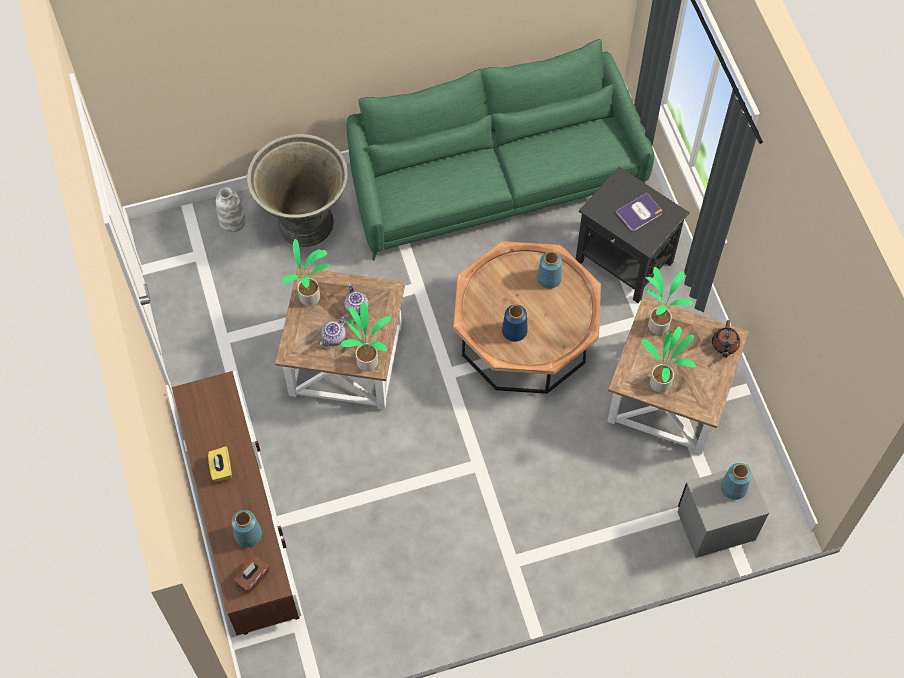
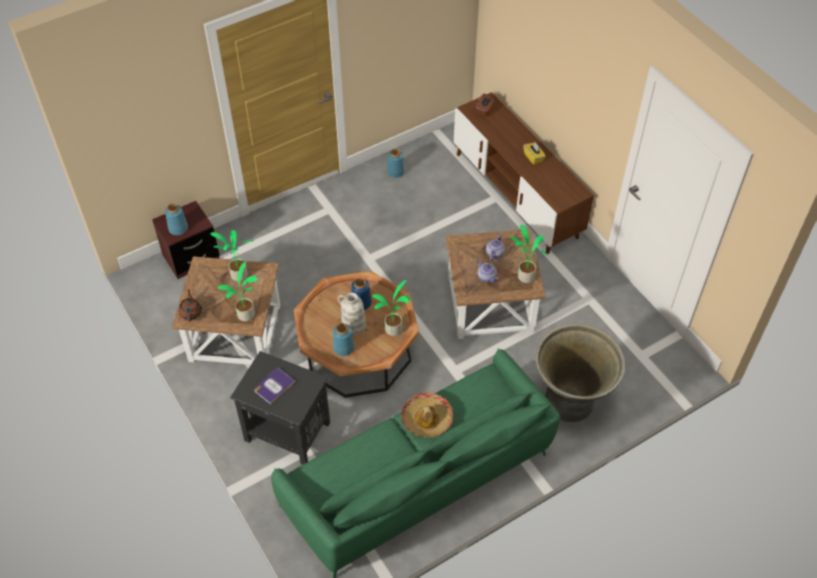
camera: 165 degrees right, 10 degrees down
white vase [216,187,246,232] -> white vase moved to [338,293,366,335]
blue vase [232,510,262,547] -> blue vase moved to [387,149,404,178]
potted plant [341,301,391,371] -> potted plant moved to [373,280,410,336]
grey nightstand [677,464,769,558] -> brown nightstand [152,201,220,279]
none -> hat [401,392,453,438]

